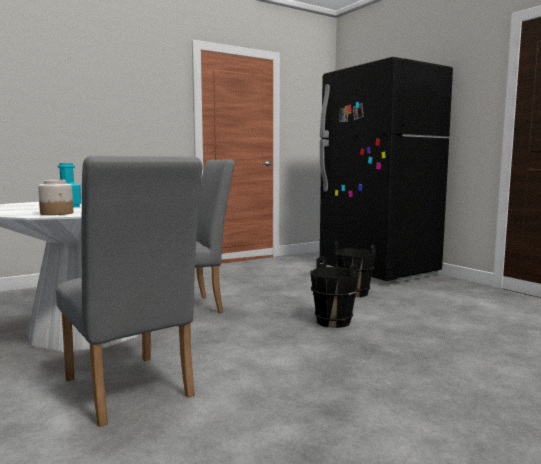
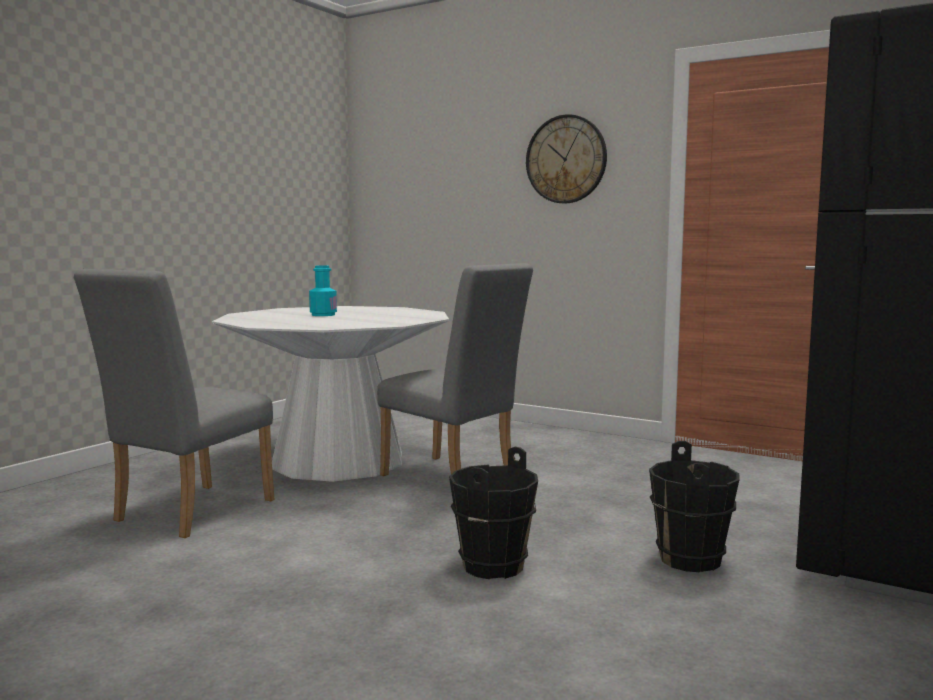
camera: 65 degrees right, 0 degrees up
jar [38,180,73,215] -> none
none -> wall clock [526,114,607,204]

